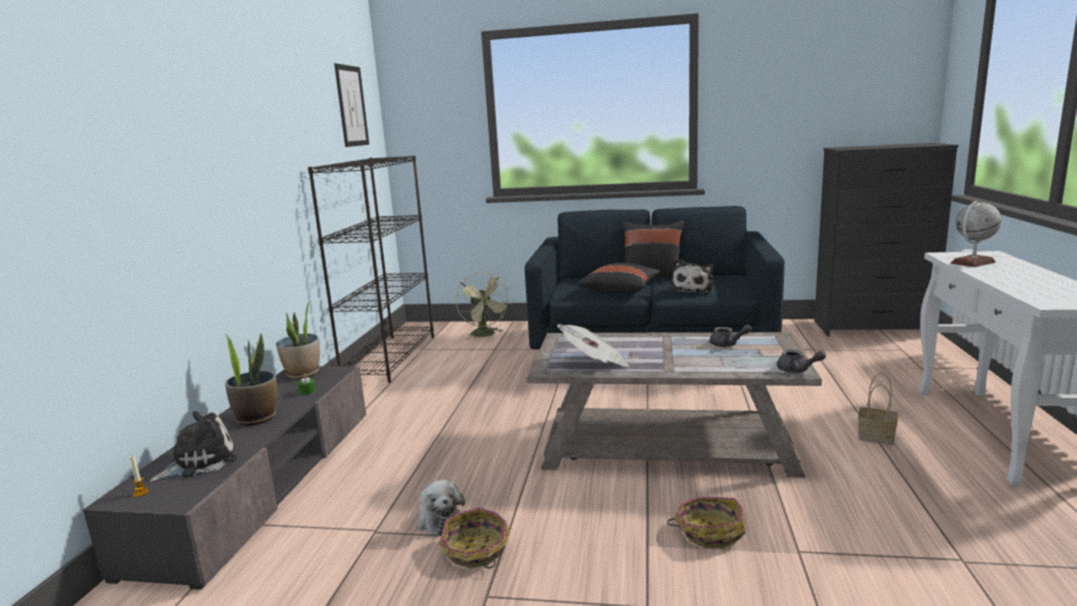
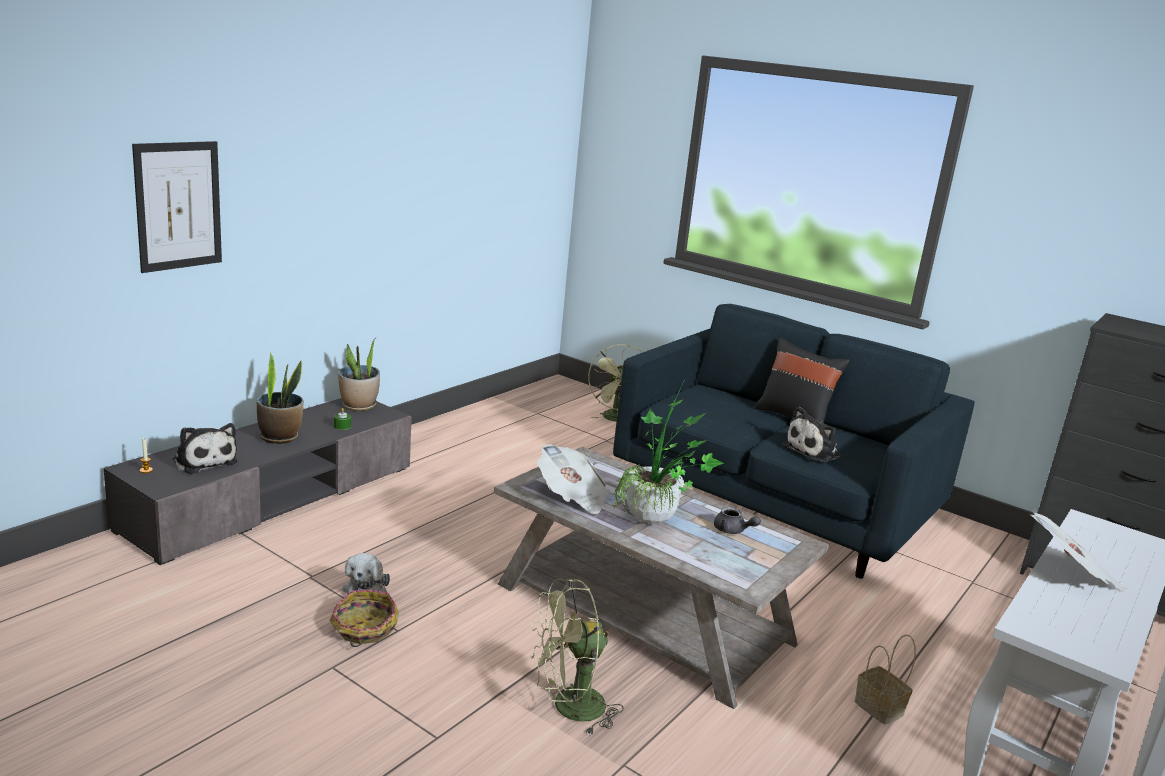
camera: 25 degrees right, 5 degrees up
plush toy [150,411,238,482] -> plush toy turned 60 degrees clockwise [173,423,238,474]
black bookcase [308,155,434,383] -> none
picture [334,63,369,147] -> picture moved to [132,141,222,273]
black pillow [579,263,660,294] -> none
basket [667,497,746,548] -> green fan [530,579,624,735]
grey teapot [777,350,826,373] -> none
globe [951,201,1002,267] -> none
none -> potted plant [613,383,724,523]
none -> newspaper [1030,512,1127,590]

